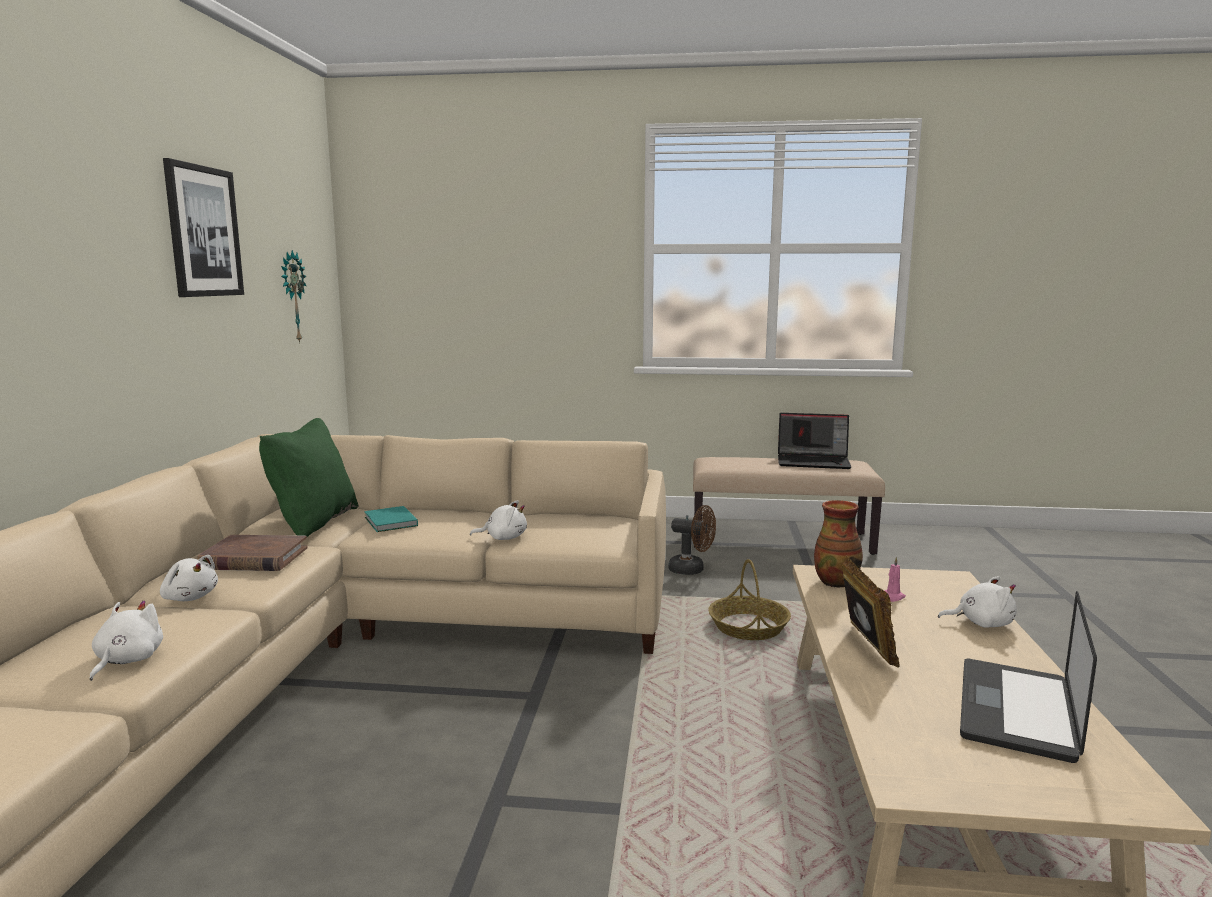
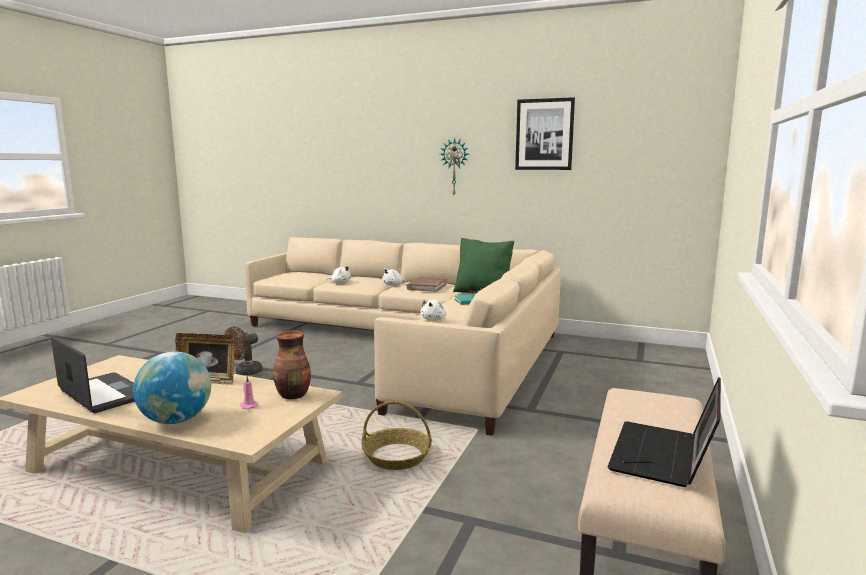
camera: 105 degrees right, 0 degrees up
wall clock [281,250,307,344] -> wall clock moved to [440,138,469,194]
brown fan [668,505,716,575] -> brown fan moved to [225,326,263,376]
white plush toy [938,576,1017,628] -> globe [133,352,211,424]

